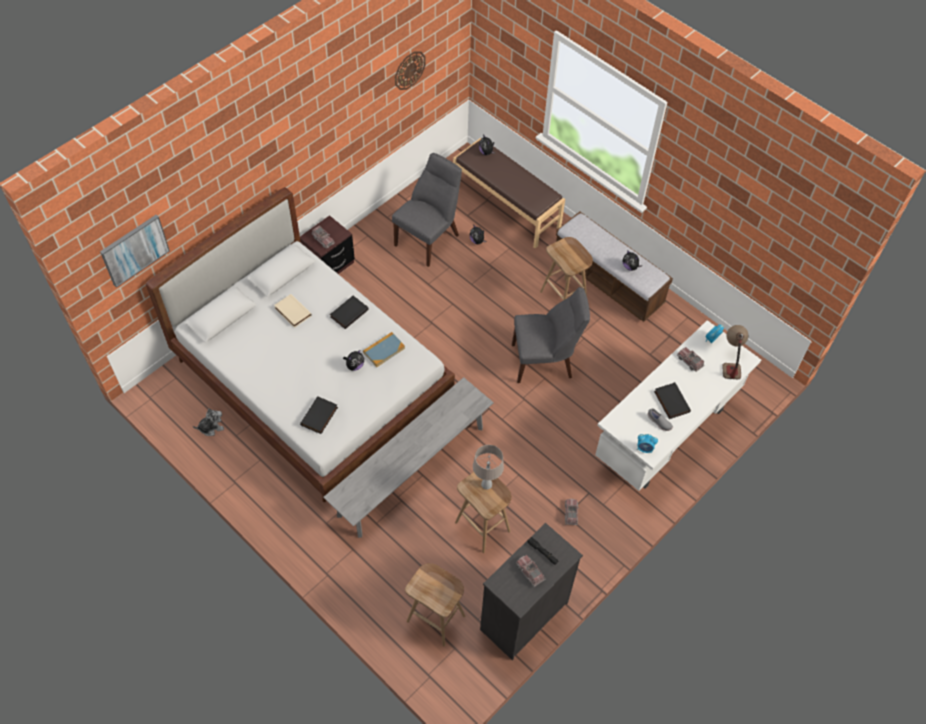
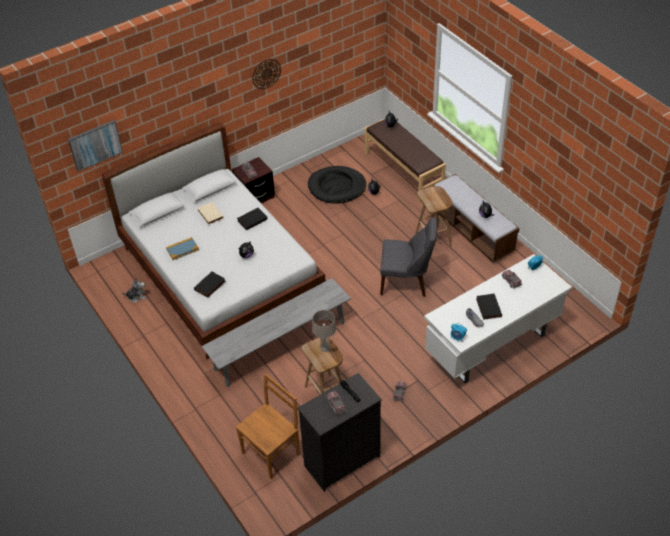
camera: 15 degrees right, 10 degrees down
book [363,332,405,367] -> book moved to [166,237,199,260]
grey chair [392,153,462,267] -> black dog bed [308,166,366,204]
wall clock [395,51,426,90] -> wall clock moved to [252,59,281,89]
brown stool [405,563,465,646] -> brown chair [236,373,300,479]
table lamp [722,325,748,379] -> none

